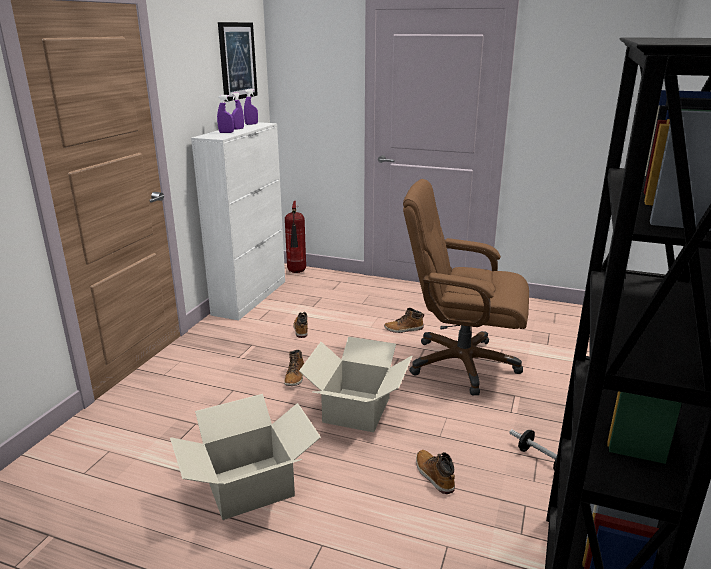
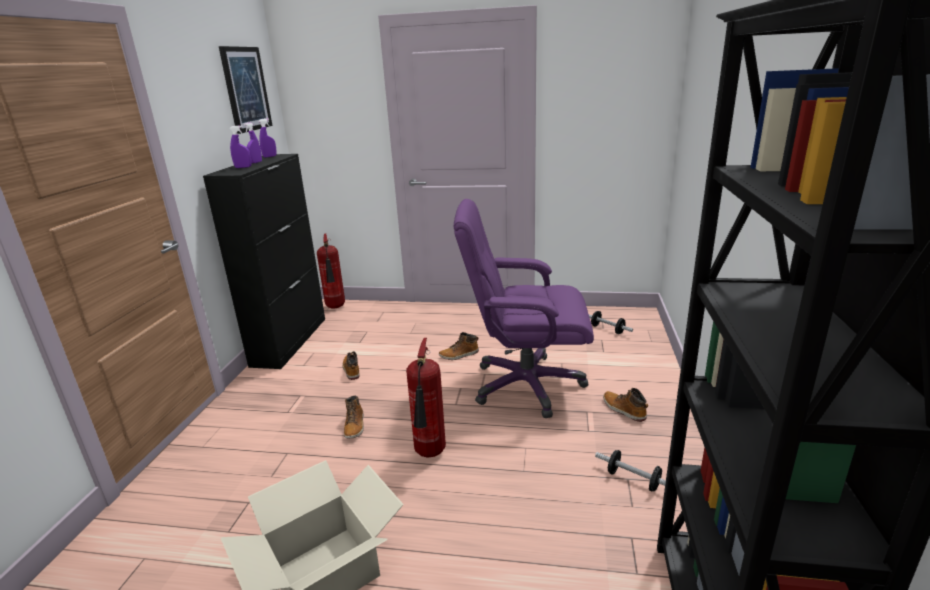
camera: 10 degrees left, 0 degrees up
white cabinet [191,122,285,320] -> black cabinet [203,154,325,369]
cardboard box [299,337,412,432] -> fire extinguisher [406,338,446,458]
brown office chair [403,179,529,395] -> purple office chair [454,199,594,418]
boot [416,450,455,494] -> boot moved to [603,388,648,422]
none -> dumbbell [589,311,633,334]

